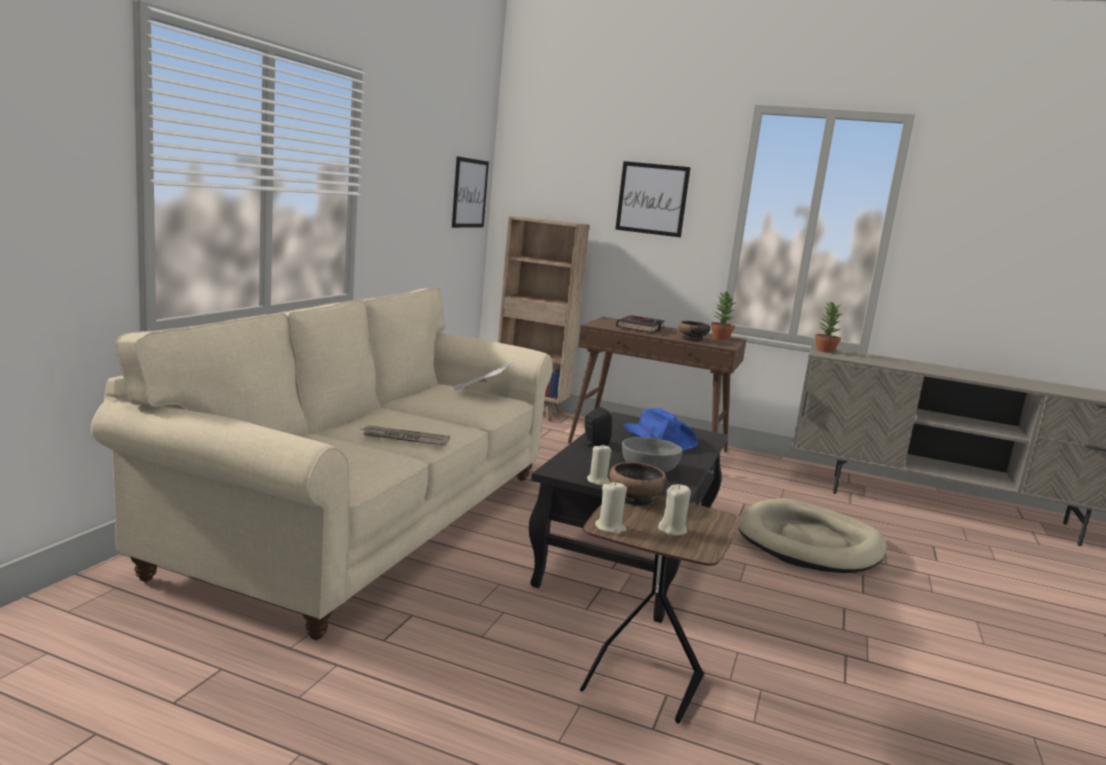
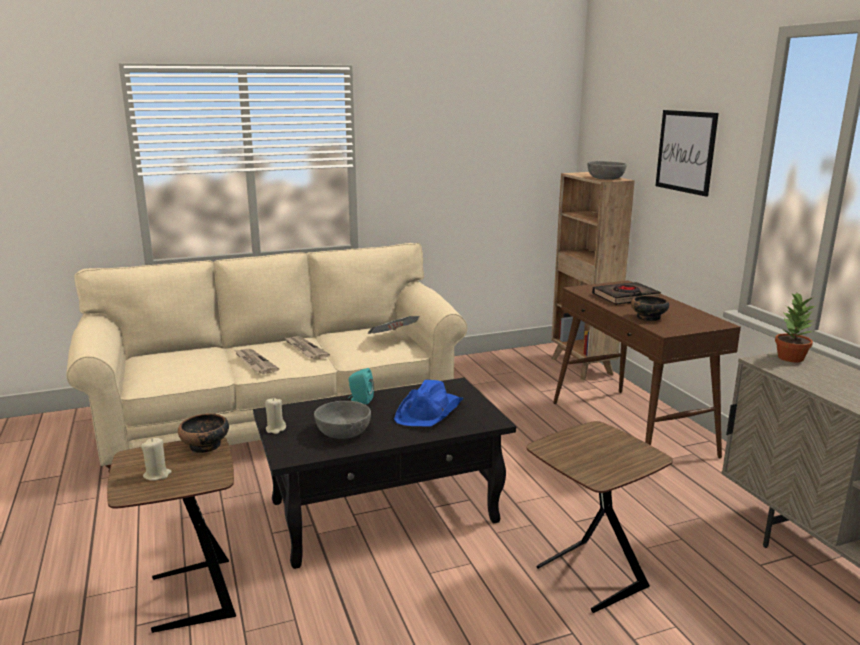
camera: 50 degrees right, 5 degrees up
picture [452,157,489,228] -> none
black speaker [584,407,612,447] -> turquoise speaker [349,368,374,404]
beige candle [595,481,627,534] -> none
potted plant [711,291,736,340] -> none
beige dog bed [737,498,887,573] -> brown side table [526,421,673,613]
none -> newspaper [284,336,330,360]
none -> grey bowl [588,161,627,180]

